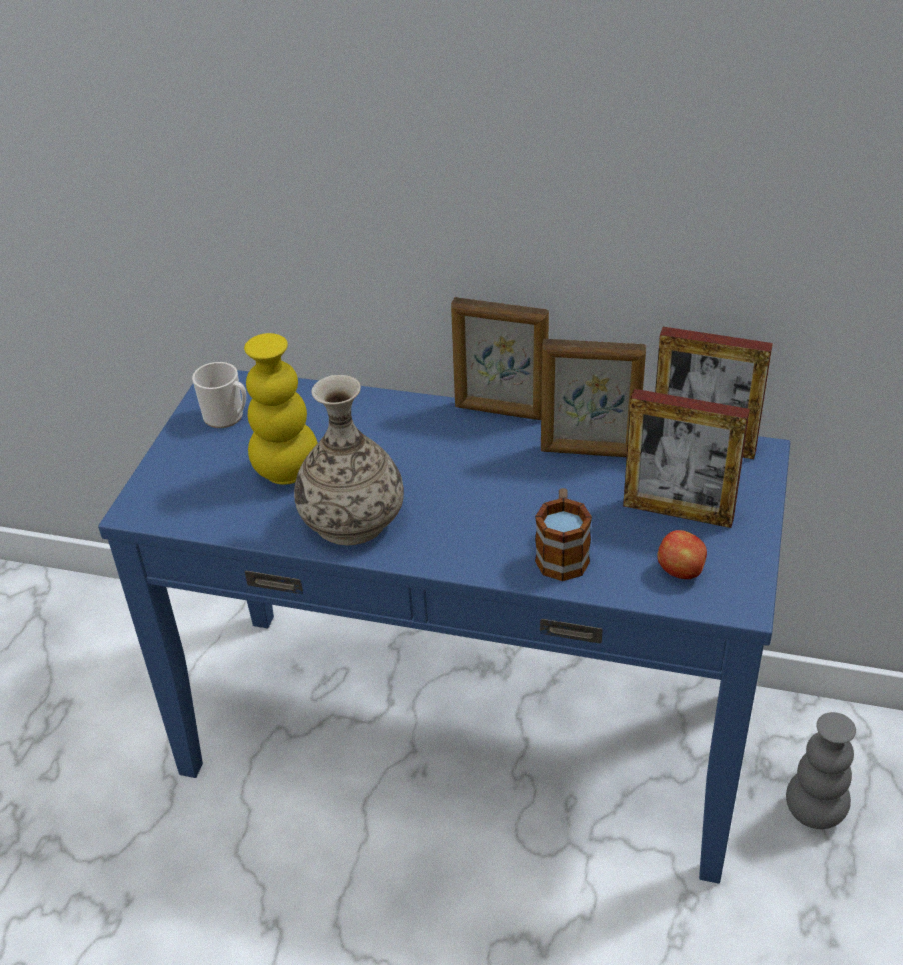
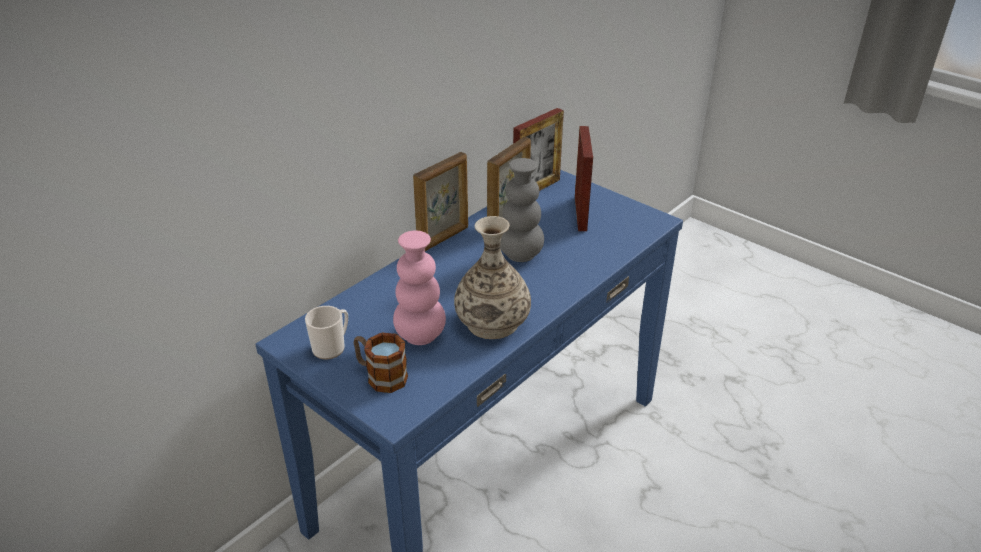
camera: 65 degrees left, 5 degrees down
yellow vase [244,333,318,485] -> pink vase [393,231,446,345]
mug [535,488,592,581] -> mug moved to [354,333,408,393]
picture frame [623,389,750,528] -> picture frame turned 45 degrees counterclockwise [575,126,593,231]
apple [658,530,707,579] -> none
grey vase [786,712,856,829] -> grey vase moved to [500,158,544,262]

